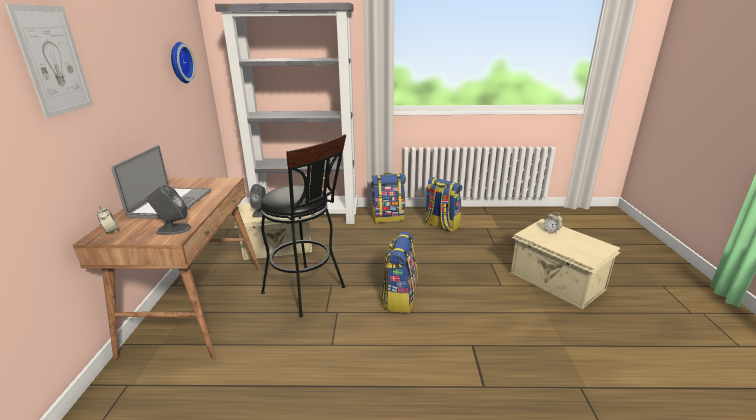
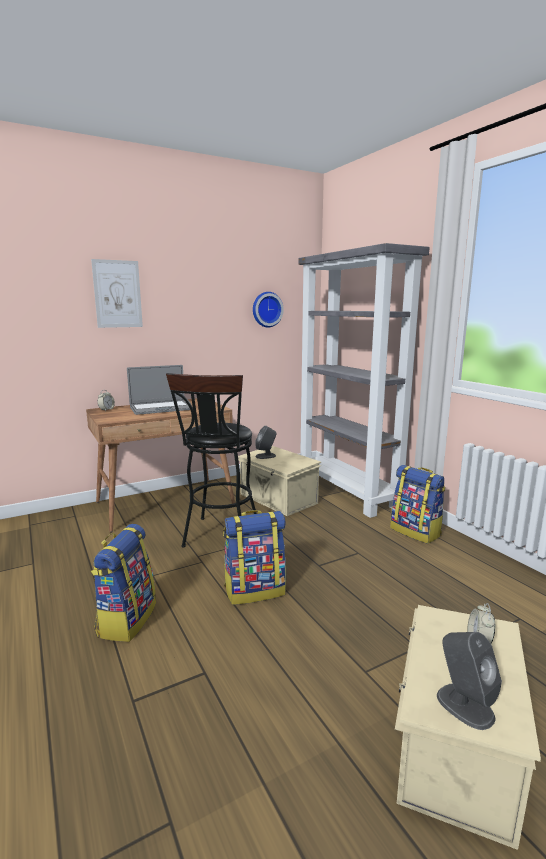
camera: 60 degrees right, 10 degrees down
grey speaker [147,184,191,235] -> grey speaker moved to [437,632,502,730]
backpack [424,177,462,232] -> backpack moved to [91,524,156,642]

